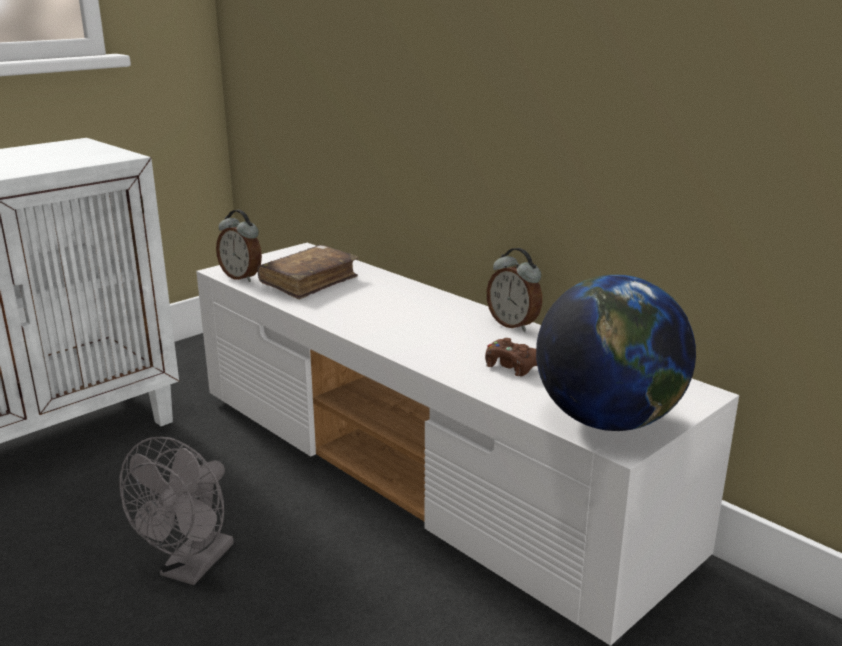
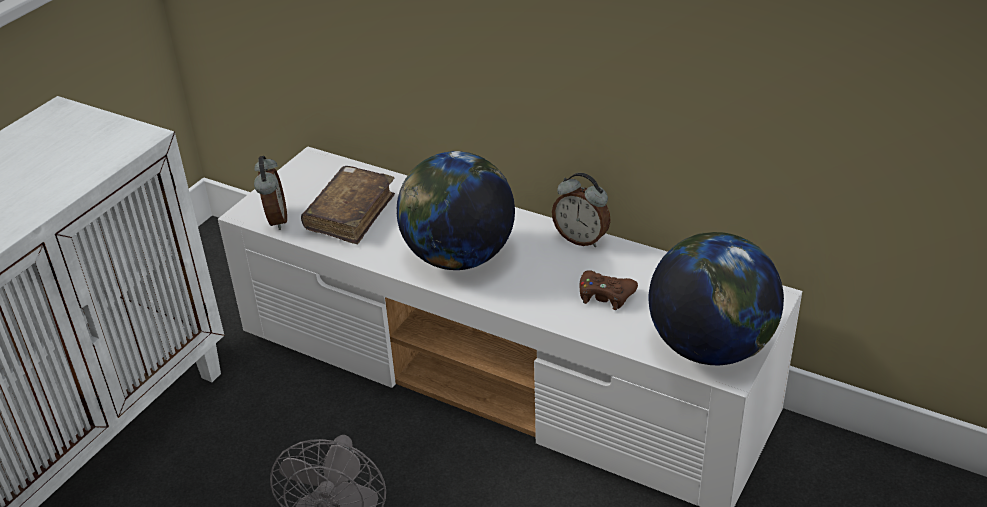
camera: 15 degrees left, 15 degrees up
alarm clock [216,210,262,282] -> alarm clock turned 120 degrees counterclockwise [254,156,287,230]
none -> globe [396,151,515,270]

